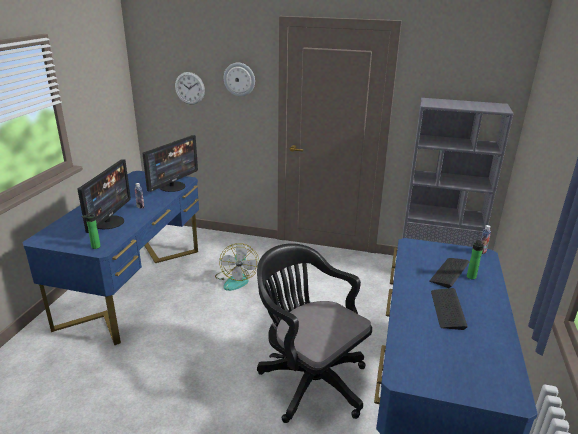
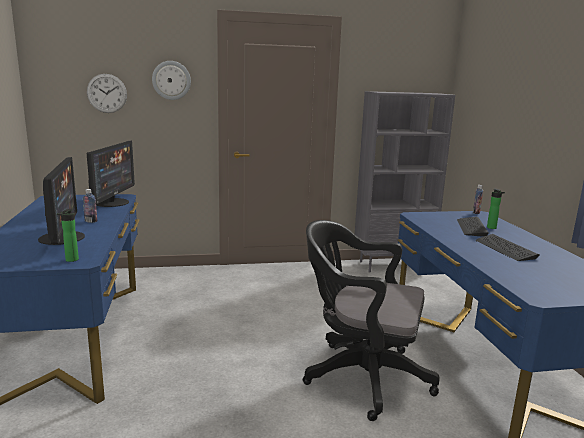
camera: 25 degrees left, 10 degrees down
fan [215,243,259,291] -> none

